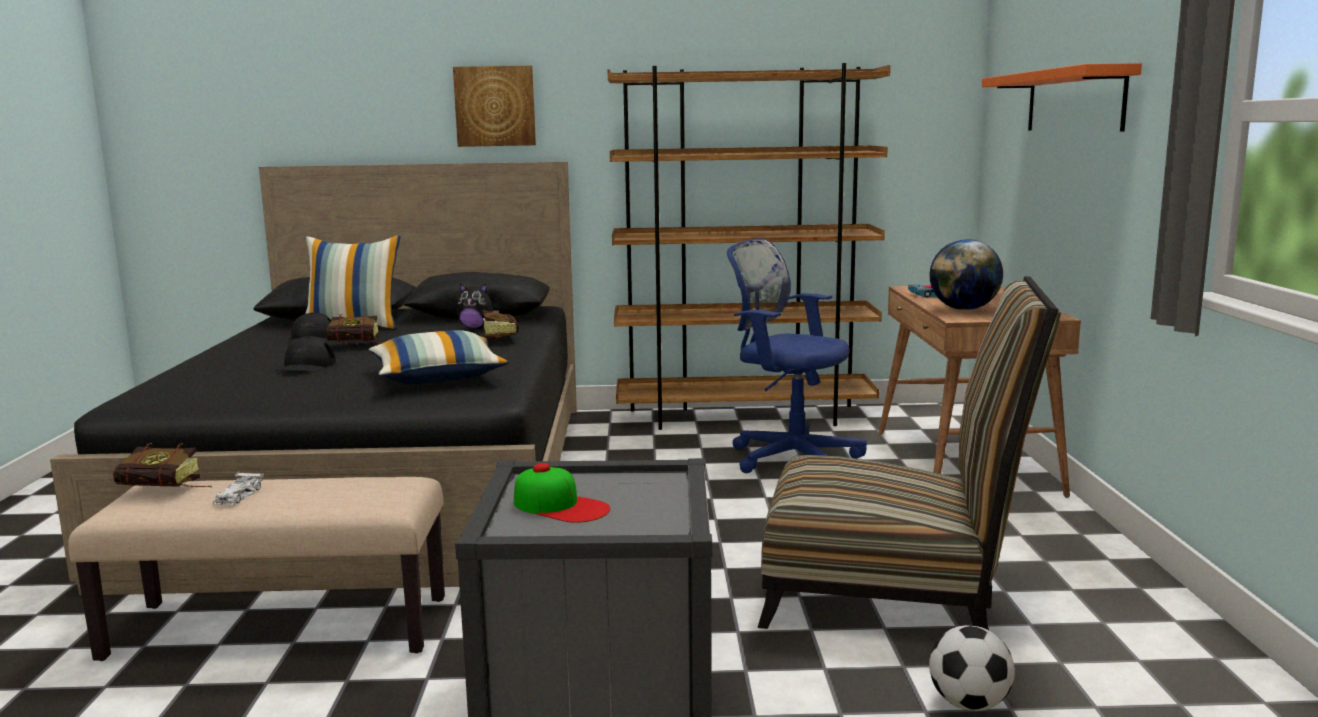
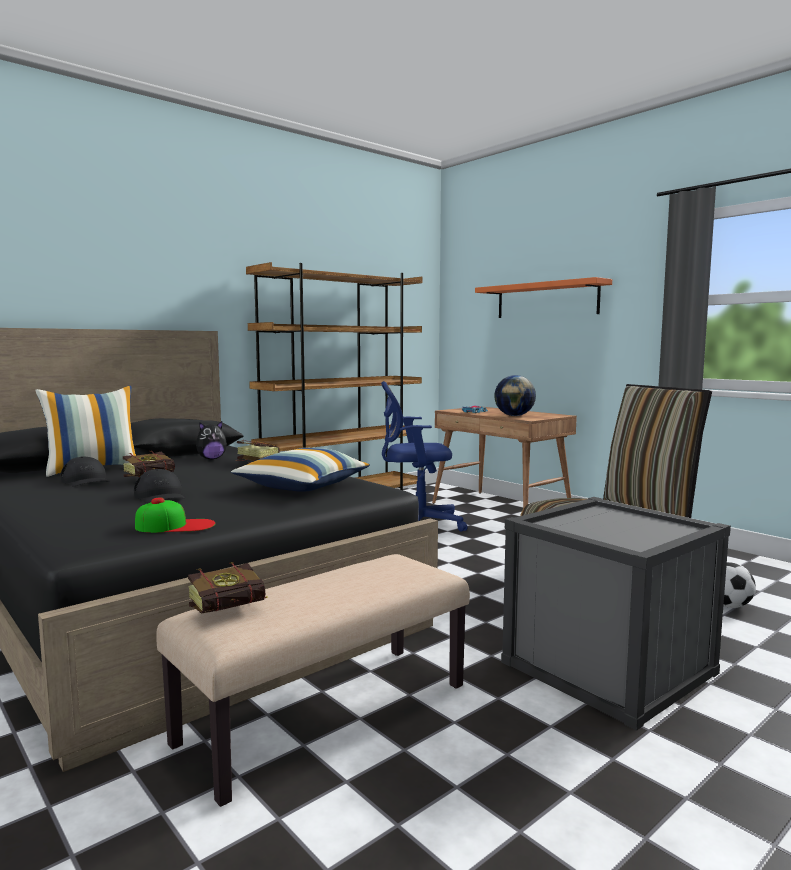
camera: 40 degrees left, 5 degrees down
white toy car [213,472,264,506] -> none
picture [453,65,536,147] -> none
cap [514,463,610,523] -> cap moved to [135,497,216,533]

